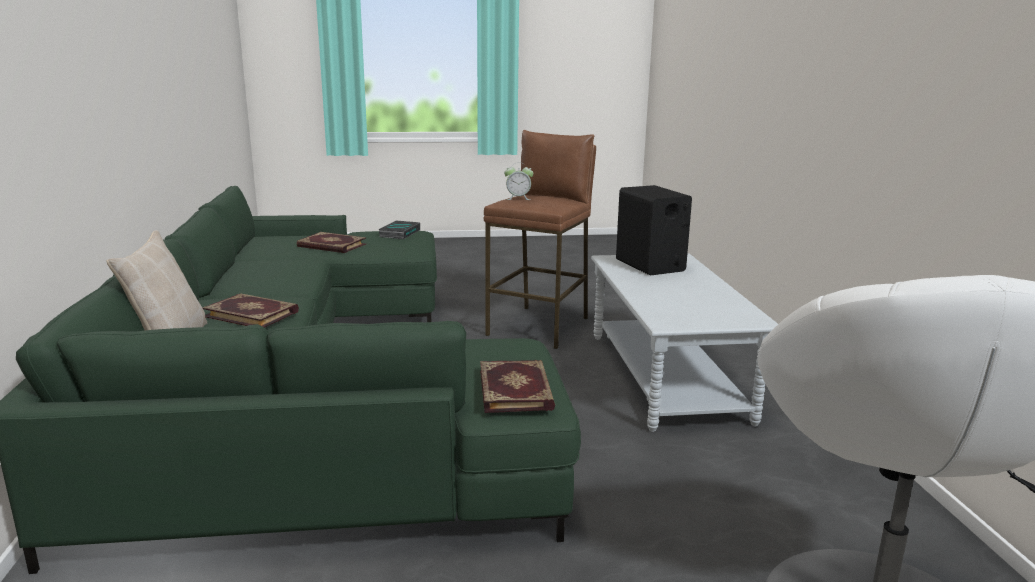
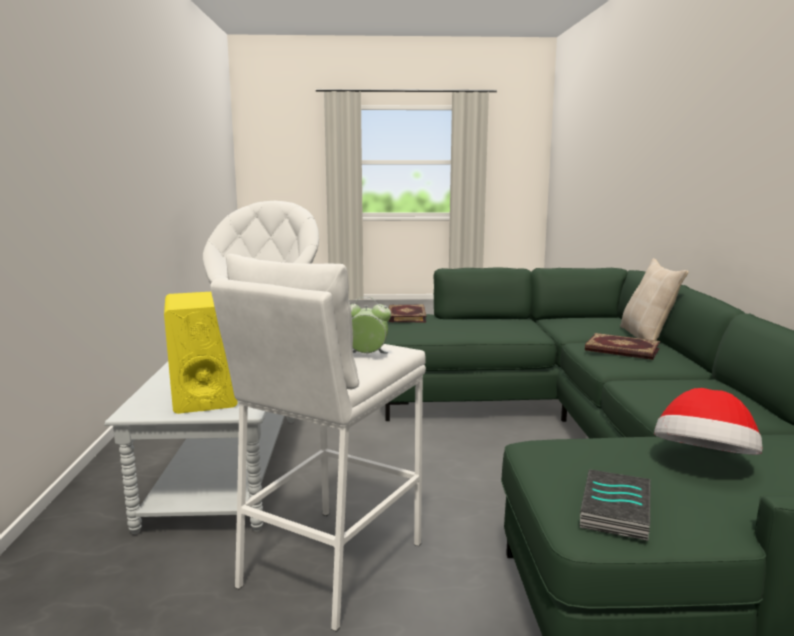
camera: 175 degrees left, 5 degrees down
book [297,232,366,253] -> hat [654,388,762,455]
brown stool [484,130,596,349] -> white stool [210,254,426,631]
black speaker [616,185,692,276] -> yellow speaker [164,292,238,414]

